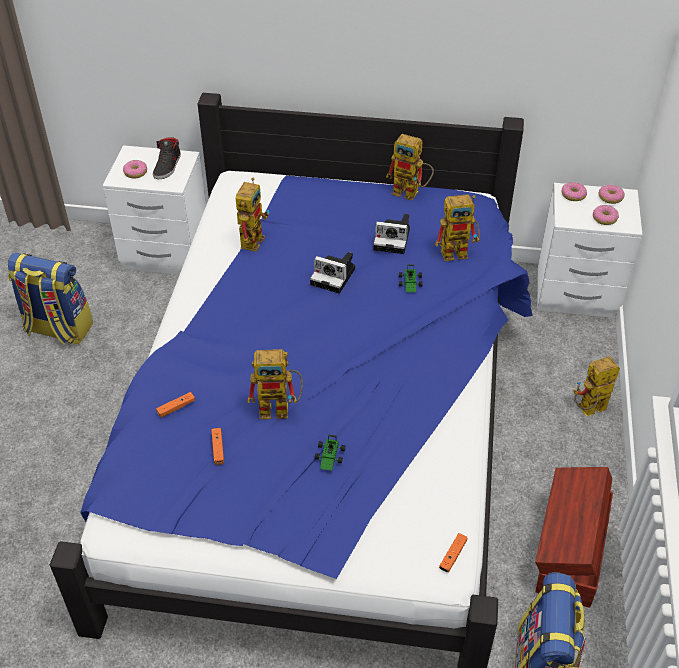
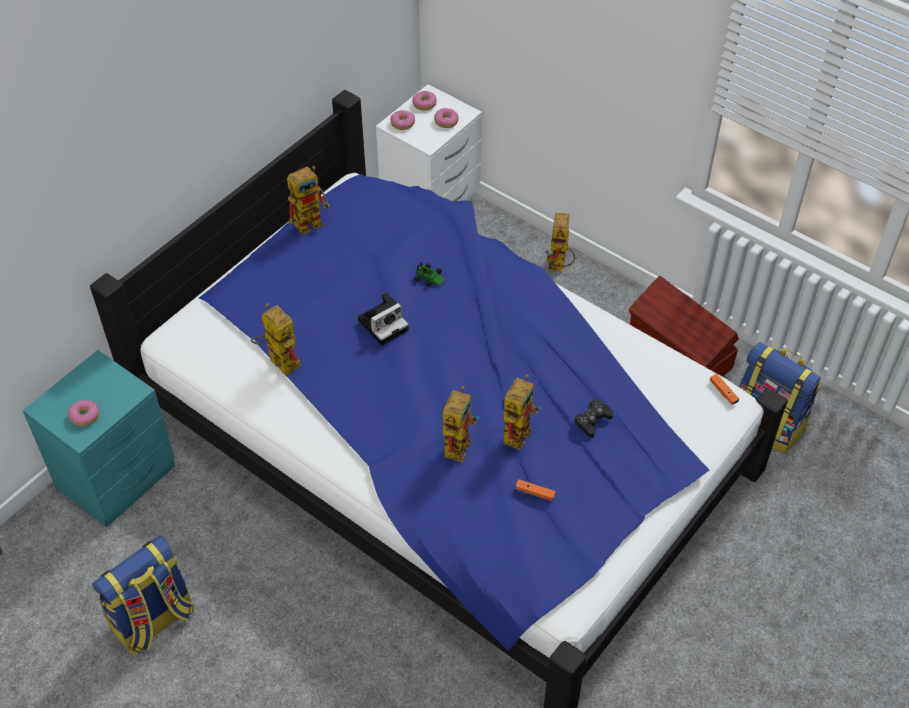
camera: 60 degrees left, 5 degrees up
white nightstand [103,145,206,275] -> turquoise nightstand [23,350,175,527]
black shoe [153,137,181,179] -> none
orange game controller [156,392,195,418] -> none
toy car [315,434,346,471] -> black game controller [574,399,613,438]
camera [373,214,410,254] -> none
toy robot [435,194,480,261] -> toy robot moved to [443,386,479,462]

